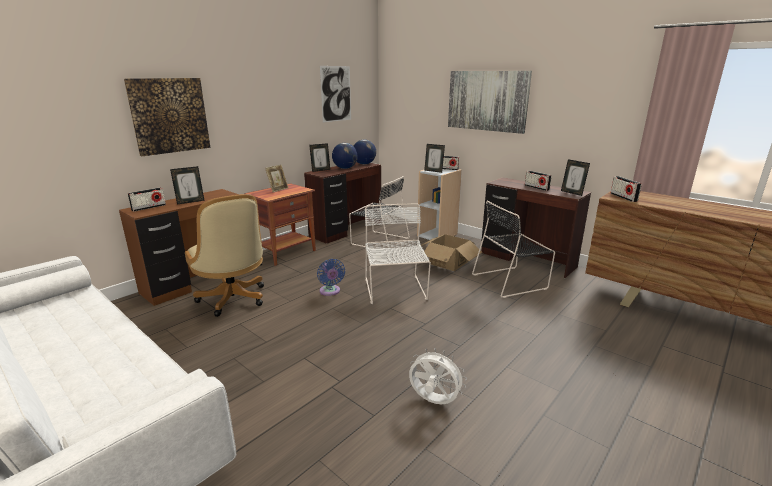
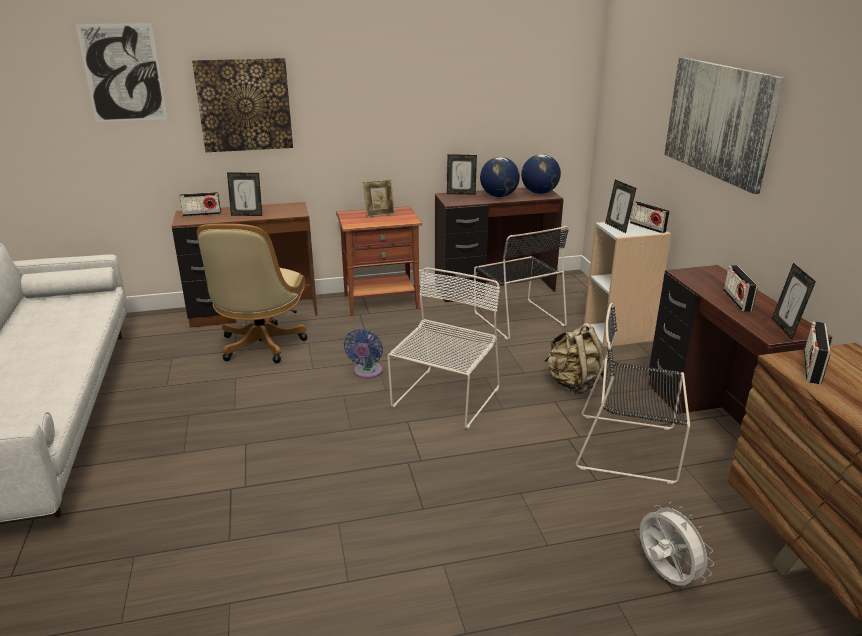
camera: 35 degrees right, 5 degrees up
picture [320,66,351,122] -> picture moved to [76,23,167,122]
white fan [409,348,467,404] -> white fan moved to [640,502,714,586]
cardboard box [421,234,482,271] -> beige backpack [544,323,608,395]

